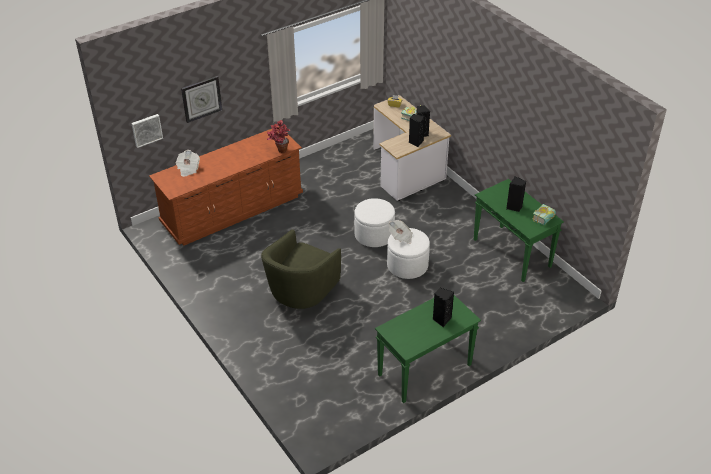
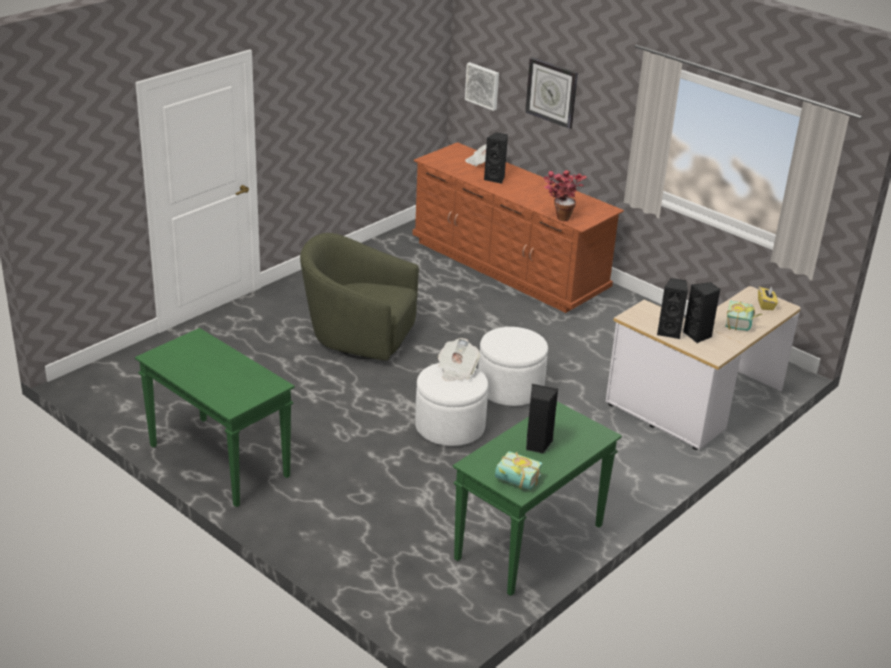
camera: 75 degrees right, 10 degrees down
black speaker [433,288,454,327] -> black speaker moved to [484,132,508,184]

